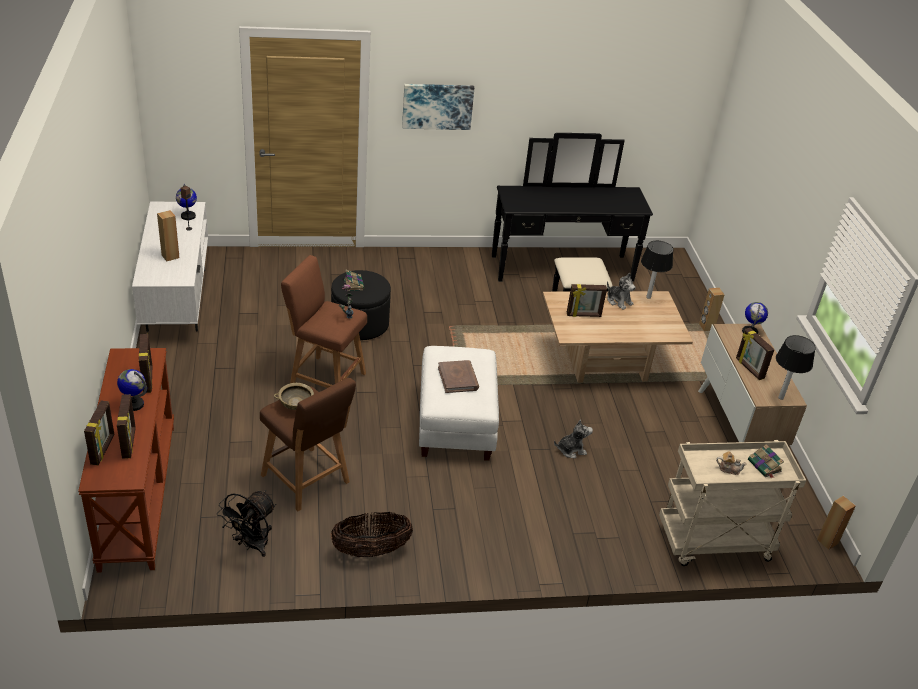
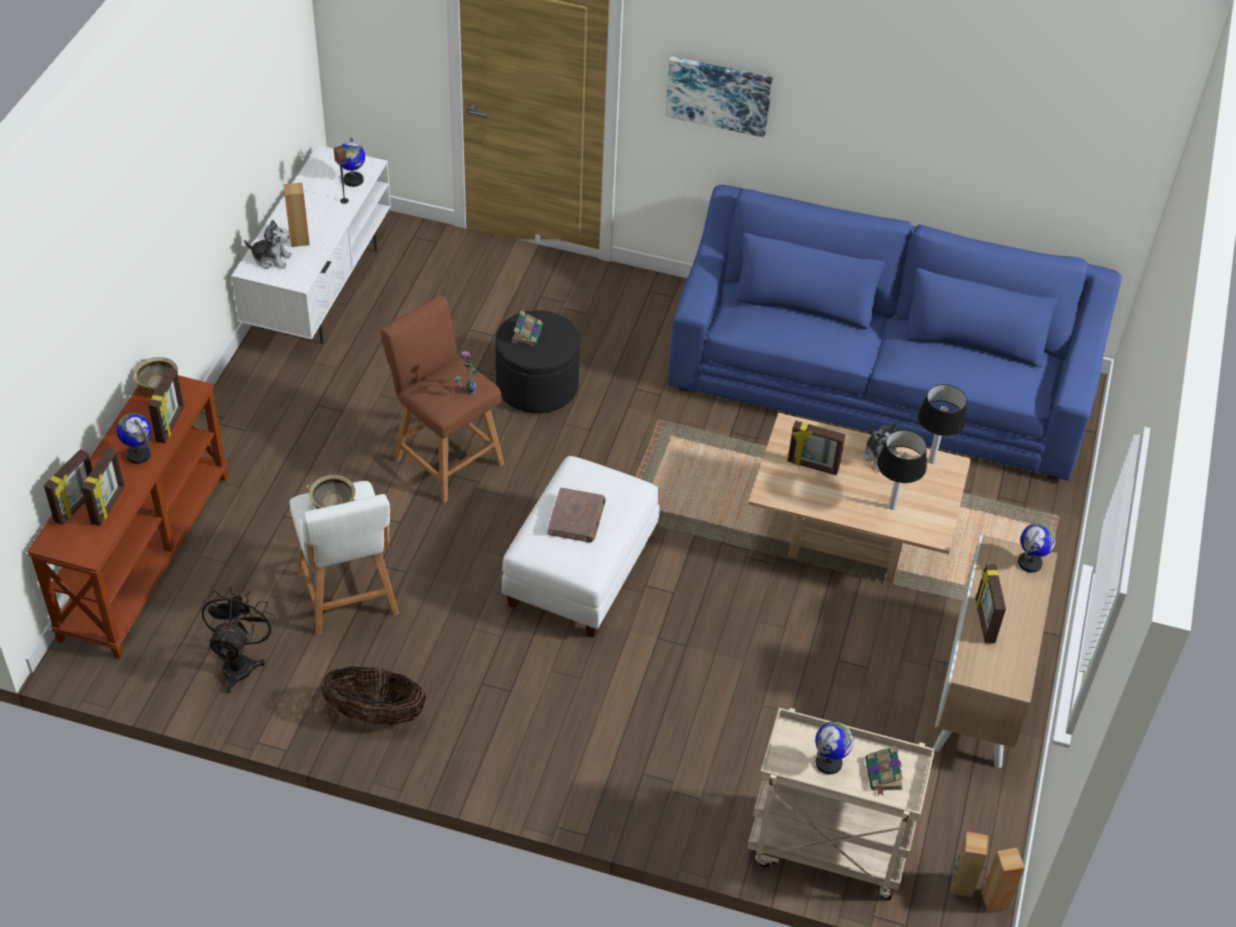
camera: 25 degrees right, 10 degrees up
black fan [217,490,276,557] -> black fan turned 135 degrees clockwise [202,587,275,693]
brown stool [260,378,356,511] -> white stool [290,481,399,635]
black dresser [492,133,653,292] -> blue sofa [668,185,1122,480]
plush toy [554,419,593,458] -> plush toy moved to [244,220,292,269]
brown speaker [699,288,725,331] -> brown speaker moved to [951,831,988,898]
teapot [716,451,746,475] -> globe [815,722,854,774]
table lamp [776,335,816,400] -> table lamp moved to [877,430,927,510]
none -> beige bowl [133,357,178,393]

